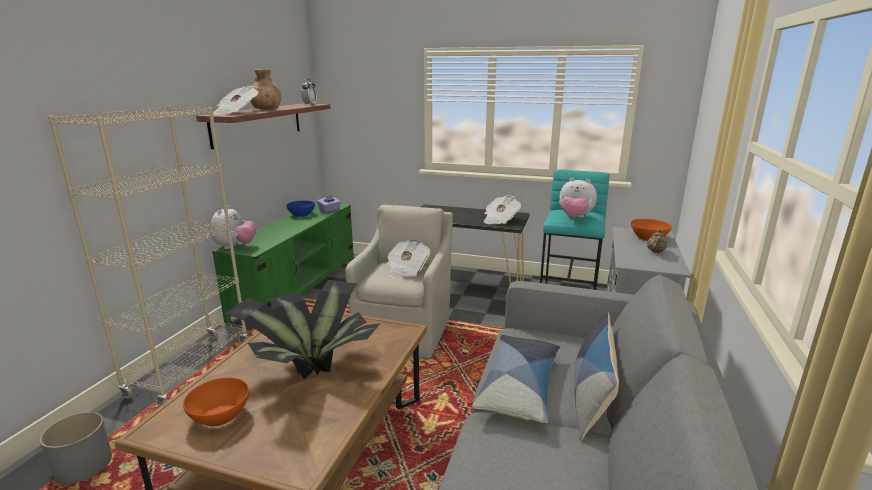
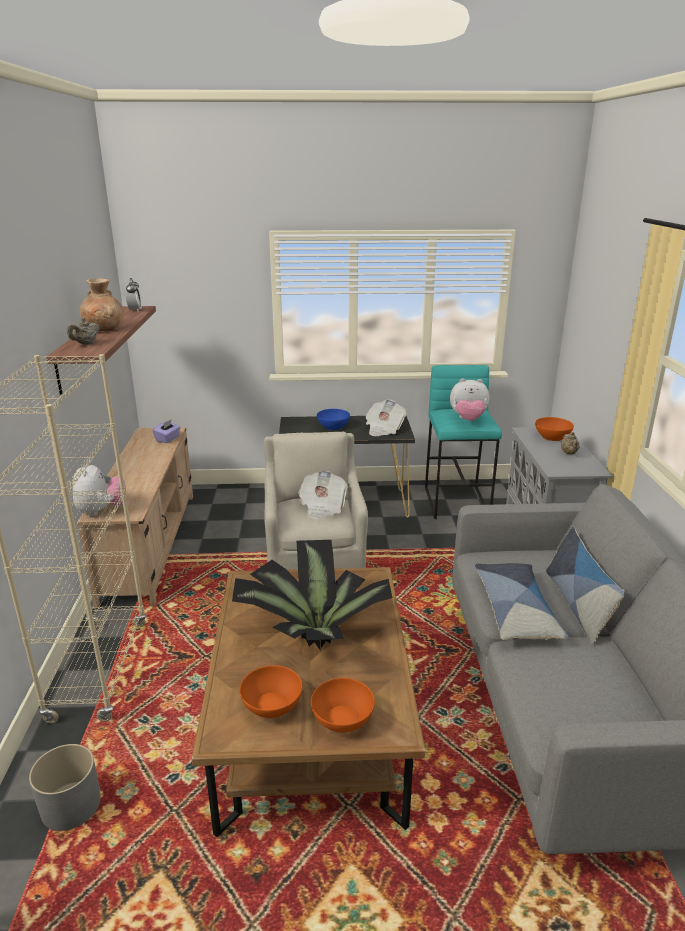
camera: 20 degrees left, 5 degrees up
green tv stand [212,202,354,325] -> beige tv stand [77,427,193,607]
newspaper [213,86,259,115] -> beige teapot [67,318,99,345]
blue bowl [286,201,315,217] -> blue bowl moved to [317,409,350,430]
none -> orange bowl [311,678,375,733]

